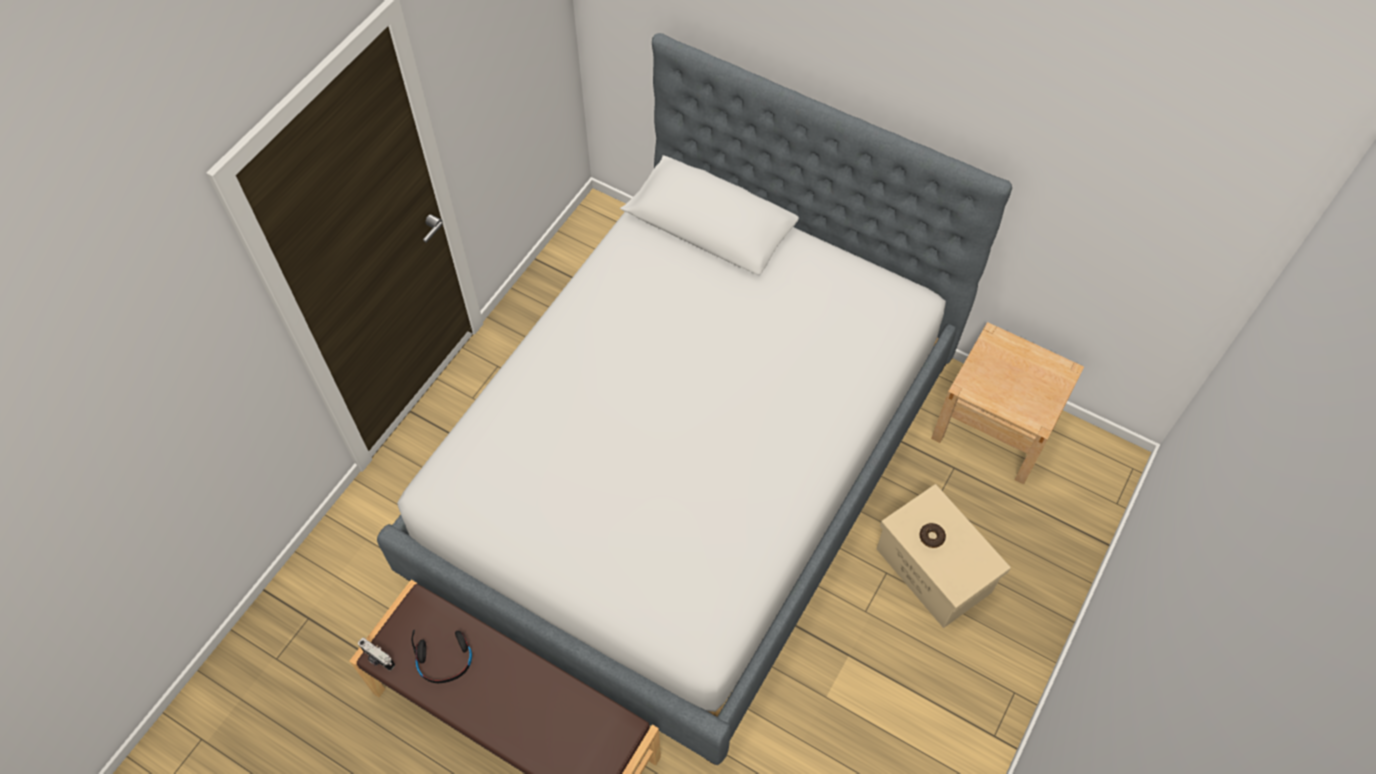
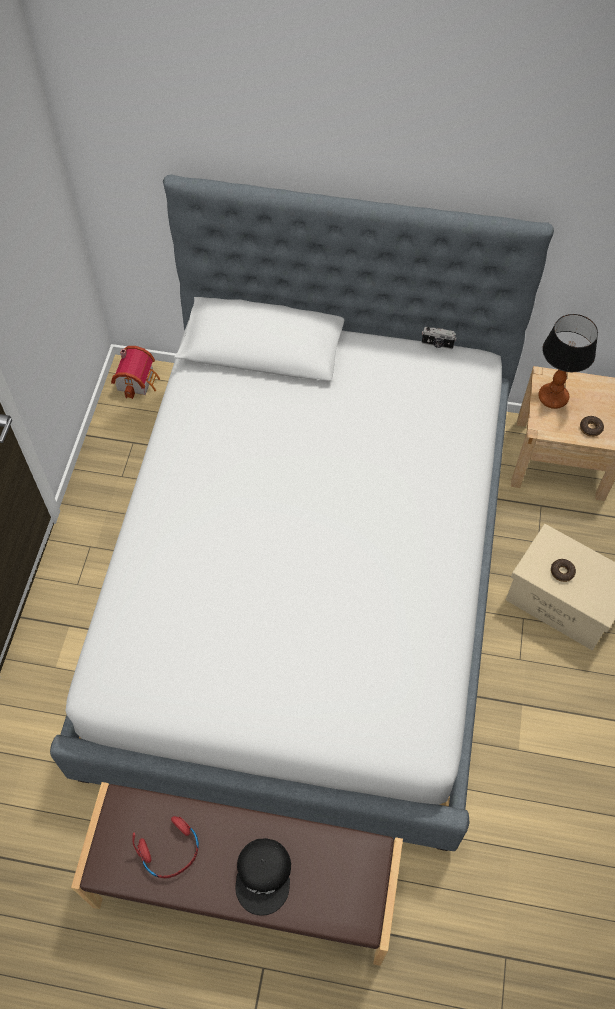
camera: 20 degrees left, 0 degrees up
camera [358,638,395,671] -> camera moved to [422,327,456,349]
black headphones [412,630,472,683] -> red headphones [132,816,199,878]
none -> toy house [111,346,160,399]
none -> black cap [235,838,291,916]
none -> table lamp [538,314,598,409]
none -> donut [580,416,604,437]

